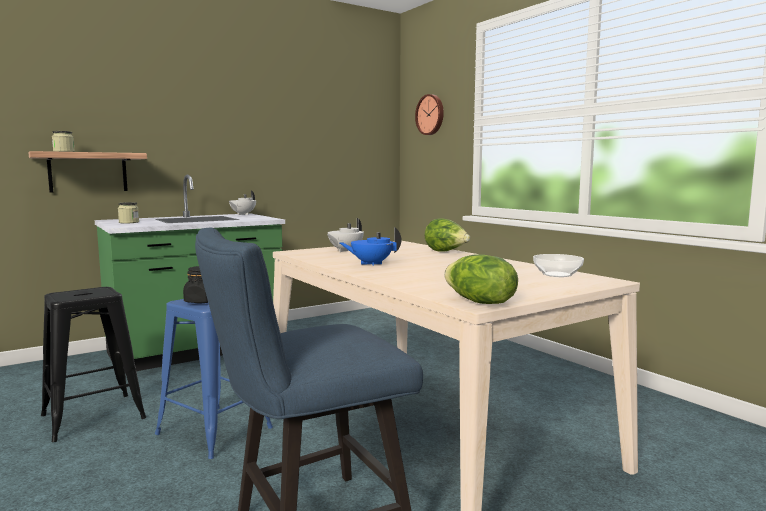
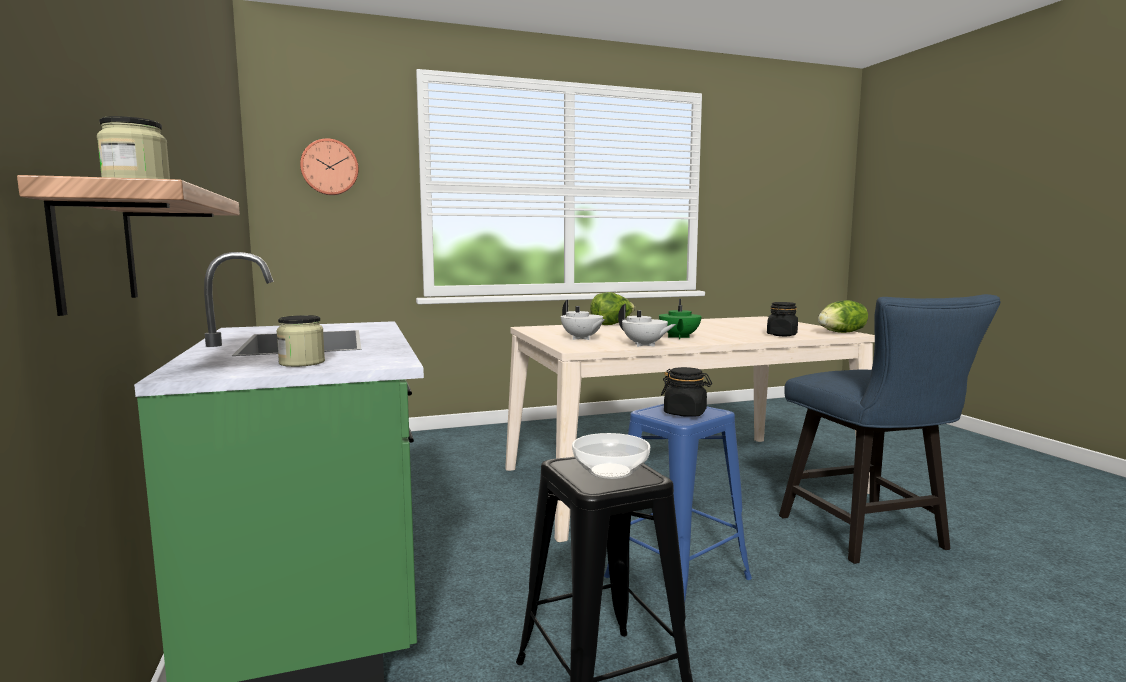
camera: 75 degrees left, 0 degrees up
white teapot [229,191,256,215] -> white teapot moved to [618,304,676,347]
blue teapot [340,227,401,266] -> green teapot [659,299,702,339]
bowl [533,254,584,277] -> bowl moved to [572,433,650,479]
none -> black jar [767,302,798,336]

